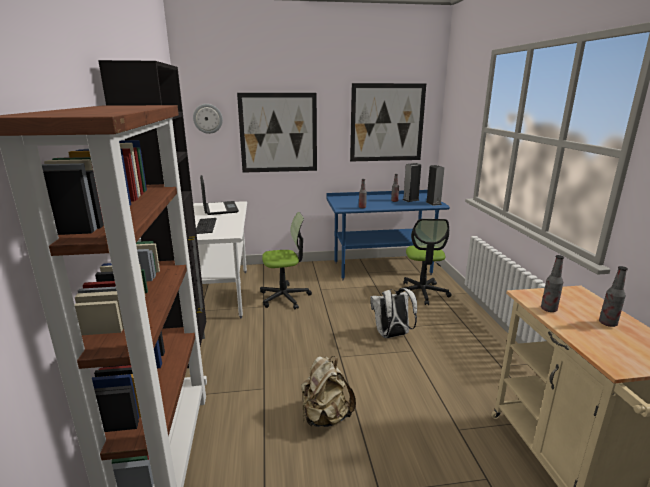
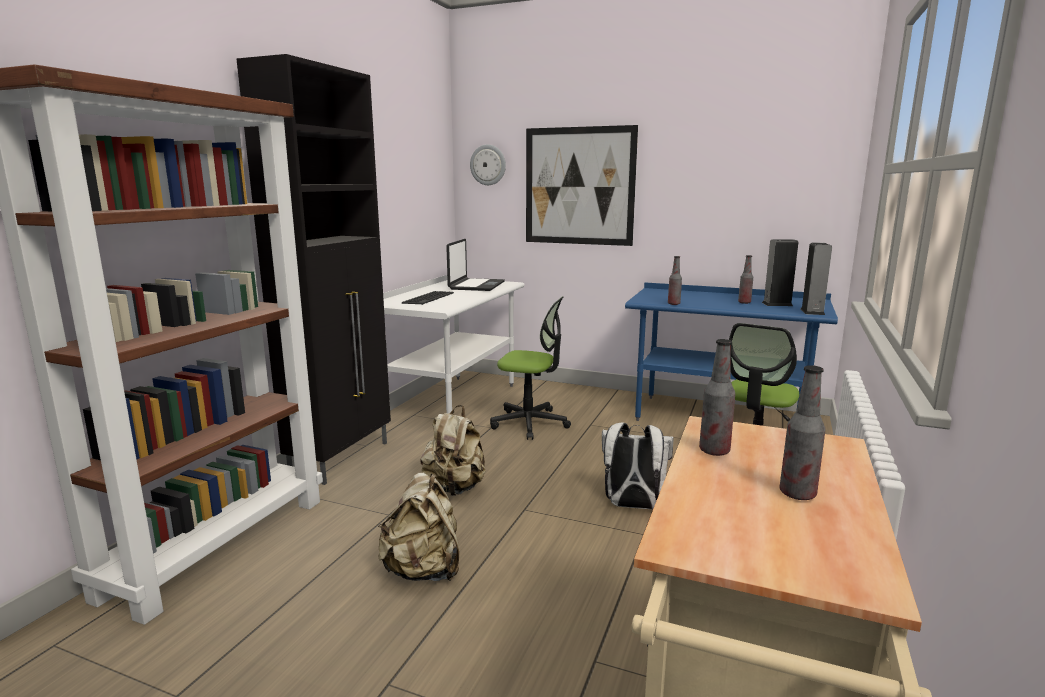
camera: 30 degrees right, 5 degrees down
picture [350,83,426,162] -> none
none -> beige backpack [421,405,486,496]

